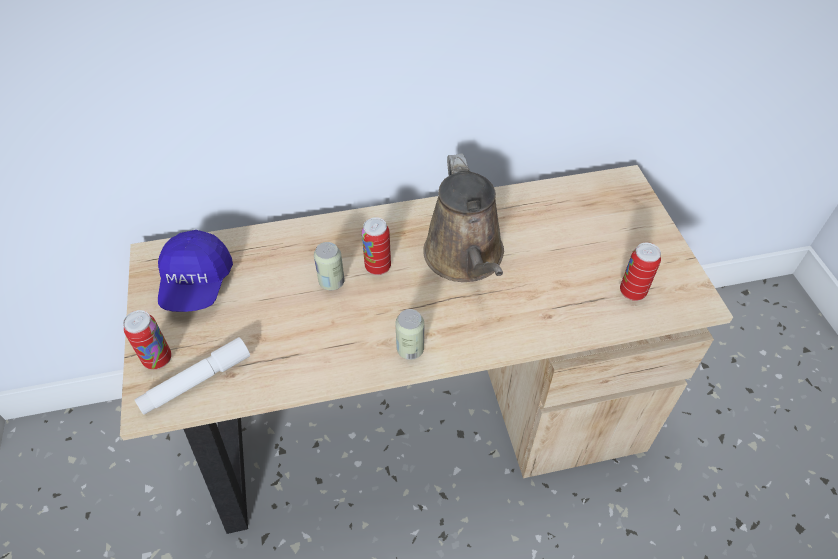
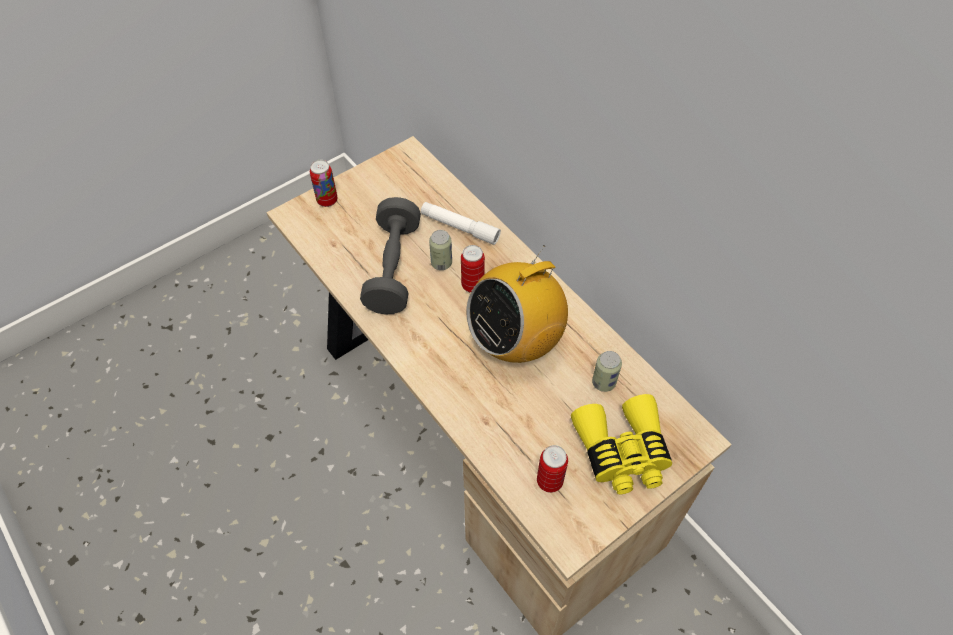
camera: 65 degrees right, 5 degrees up
white flashlight [135,337,250,415] -> white flashlight moved to [421,202,501,245]
blue cap [158,230,233,312] -> none
can [395,309,424,360] -> can moved to [592,351,622,392]
brown watering can [423,153,504,282] -> radio [466,245,568,363]
none -> grey dumbbell [360,197,421,315]
none -> yellow binoculars [571,394,672,494]

